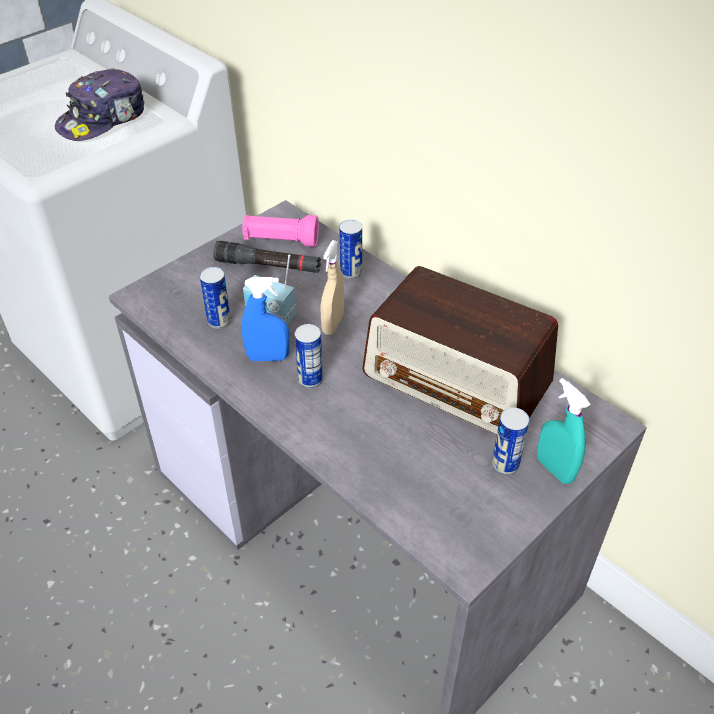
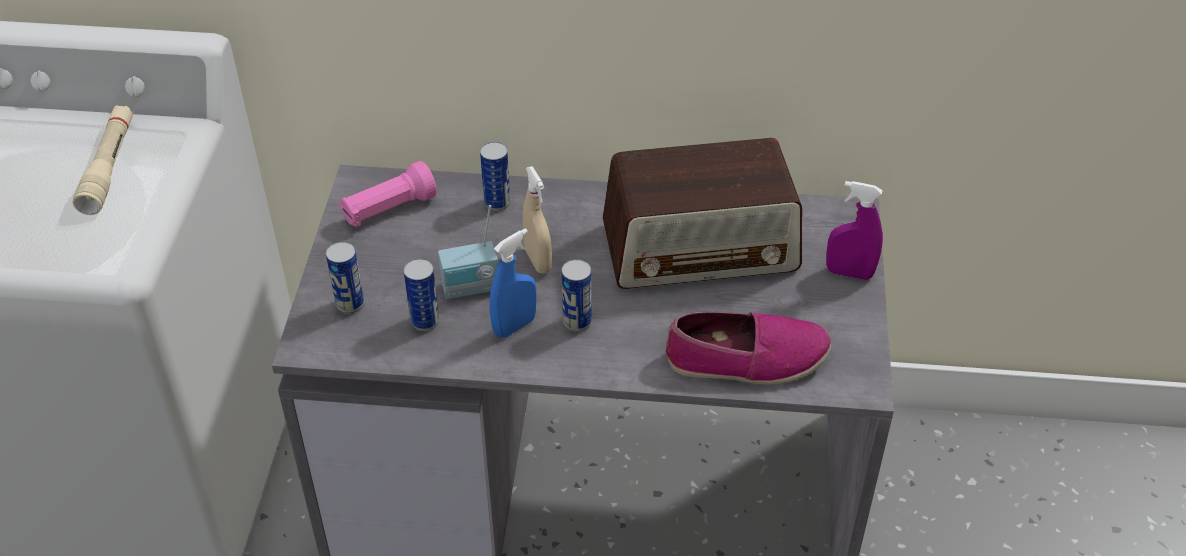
camera: 40 degrees left, 0 degrees up
cap [55,68,145,141] -> beige flashlight [73,105,133,215]
black flashlight [213,241,321,273] -> none
can [492,408,529,475] -> can moved to [326,242,364,314]
turquoise spray bottle [537,378,591,484] -> purple spray bottle [826,181,883,280]
none -> shoe [666,312,831,385]

